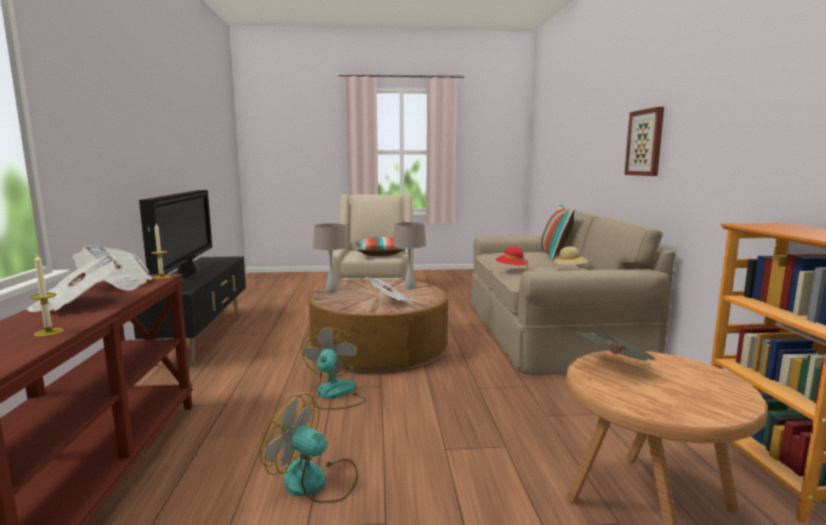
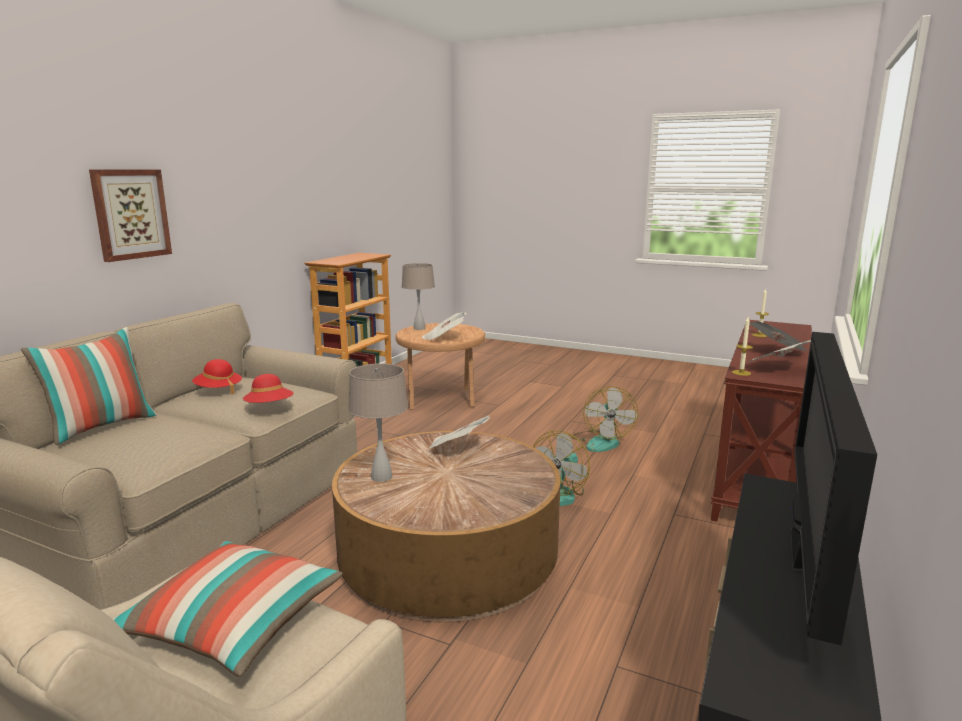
camera: 150 degrees left, 5 degrees up
fan [260,394,358,503] -> fan turned 45 degrees clockwise [572,386,638,452]
beige table lamp [313,223,348,292] -> beige table lamp moved to [402,263,435,330]
beige hat [554,246,588,265] -> red hat [192,359,242,394]

